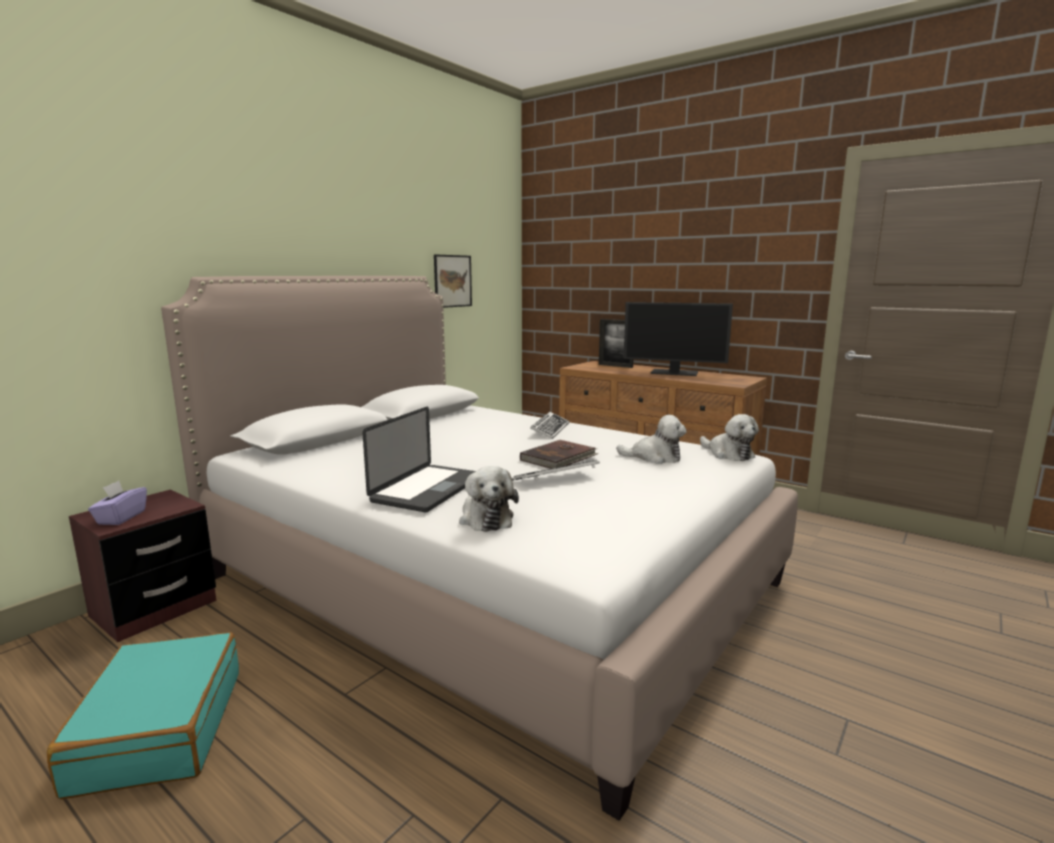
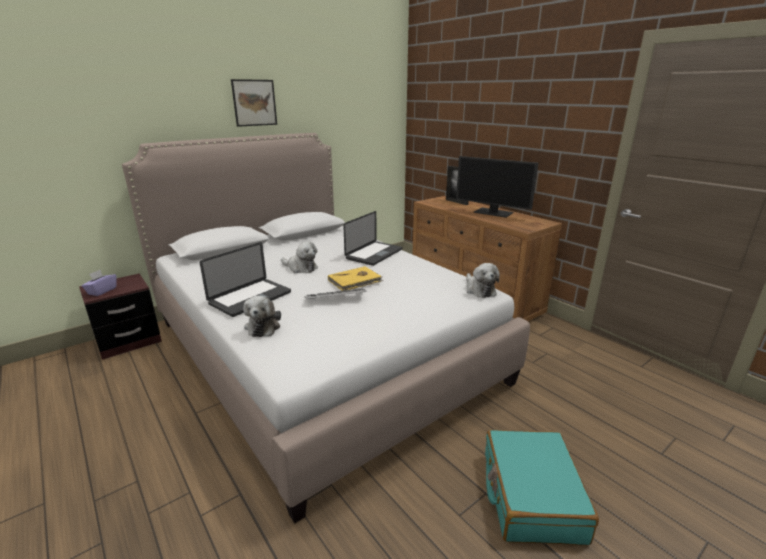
camera: 15 degrees right, 10 degrees up
turquoise suitcase [47,632,239,799] -> turquoise suitcase moved to [485,430,599,545]
picture [434,254,472,308] -> picture moved to [231,79,277,127]
brown book [520,440,599,469] -> yellow book [328,266,383,291]
keyboard [530,412,569,439] -> laptop [343,211,402,266]
plush toy [616,415,687,464] -> plush toy moved to [281,242,318,273]

